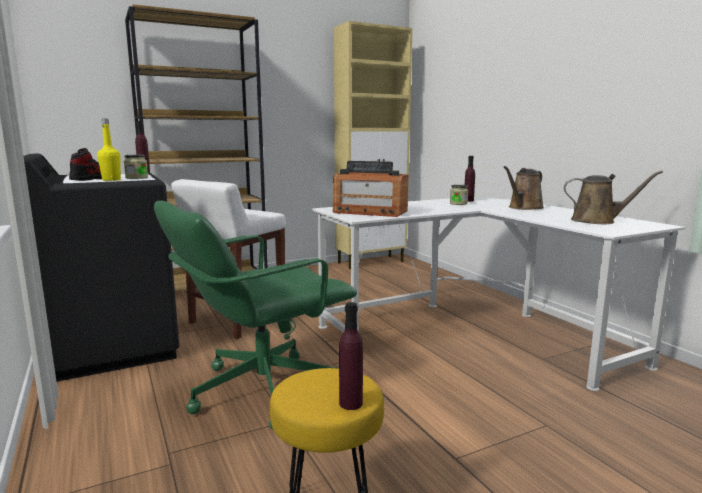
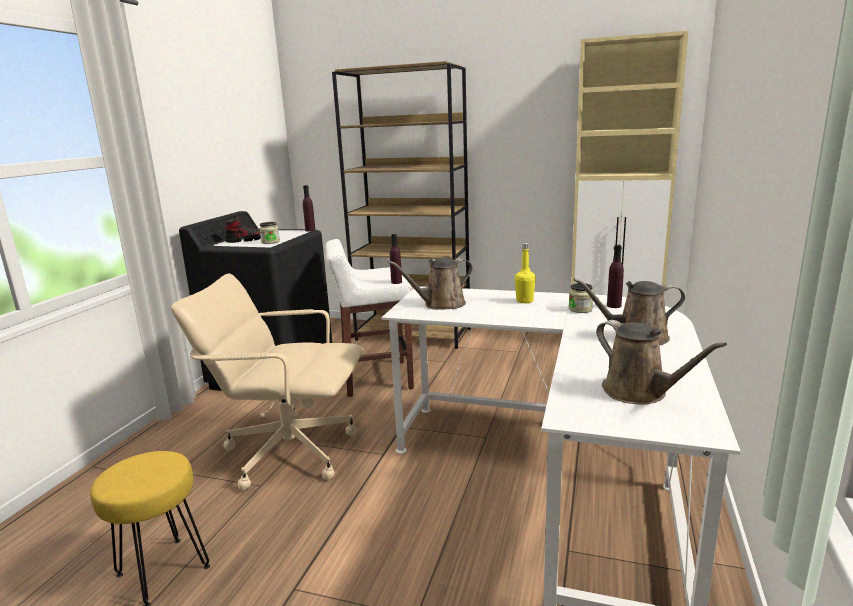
camera: 45 degrees right, 5 degrees up
yellow bottle [97,119,121,181] -> yellow bottle moved to [515,243,536,303]
green office chair [154,201,357,430] -> beige office chair [171,273,363,490]
radio [333,161,408,217] -> brown watering can [388,258,473,310]
purple bottle [339,302,363,410] -> purple bottle moved to [390,234,402,284]

